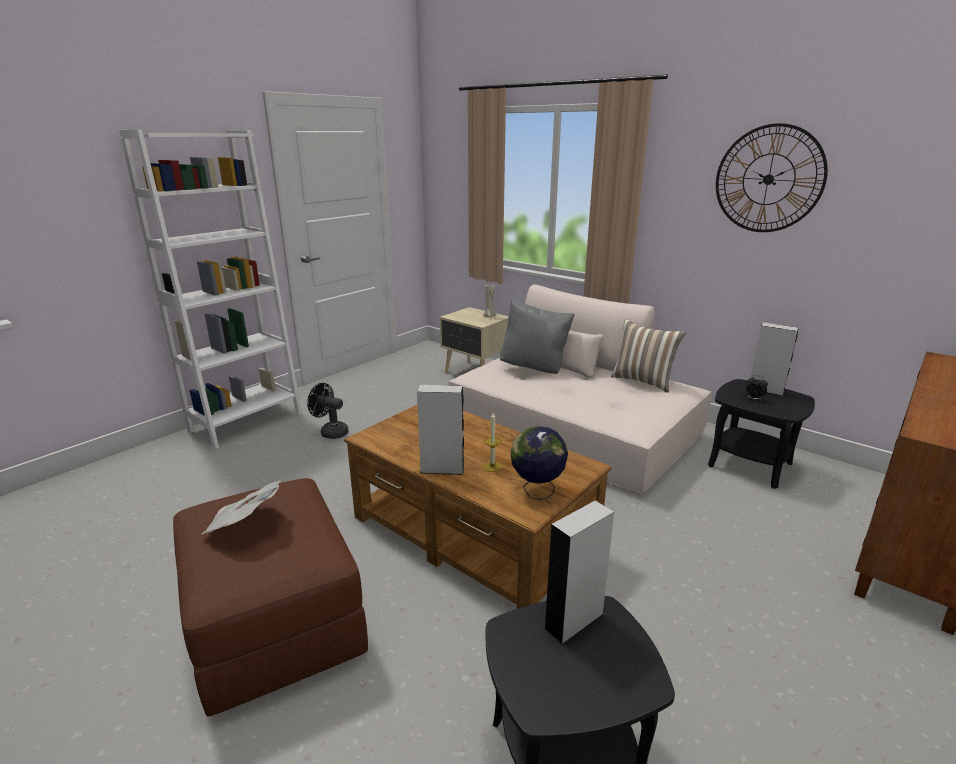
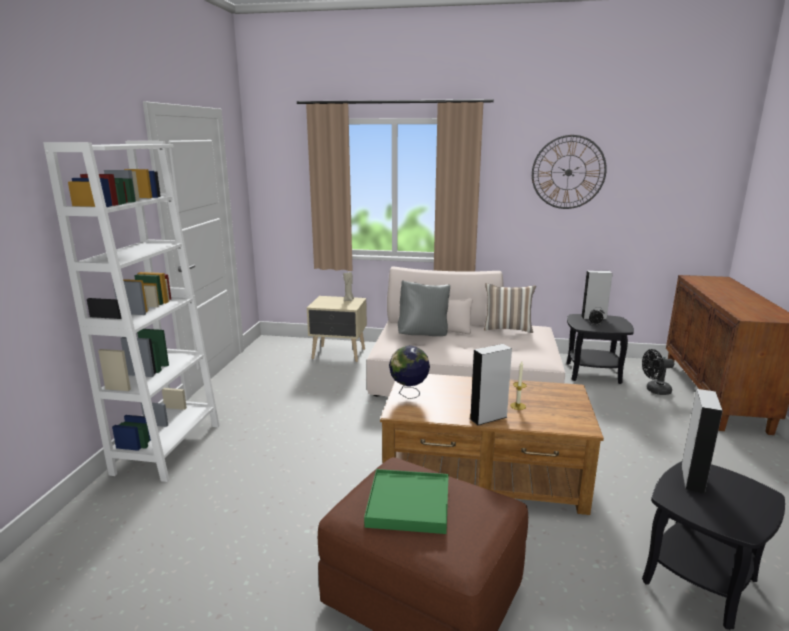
camera: 30 degrees left, 5 degrees down
newspaper [201,479,282,535] -> green tray [364,469,449,534]
black fan [307,383,349,439] -> black fan moved to [642,349,674,395]
globe [511,426,568,500] -> globe moved to [389,345,430,399]

